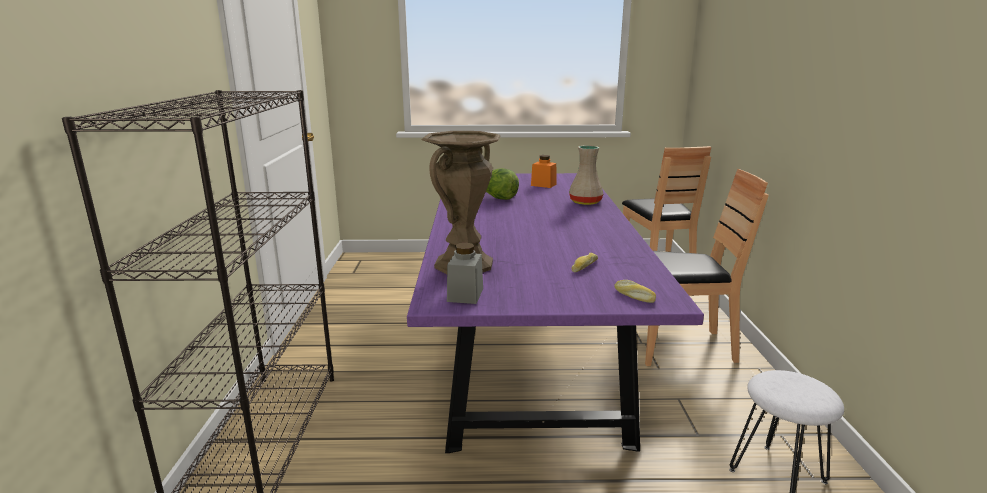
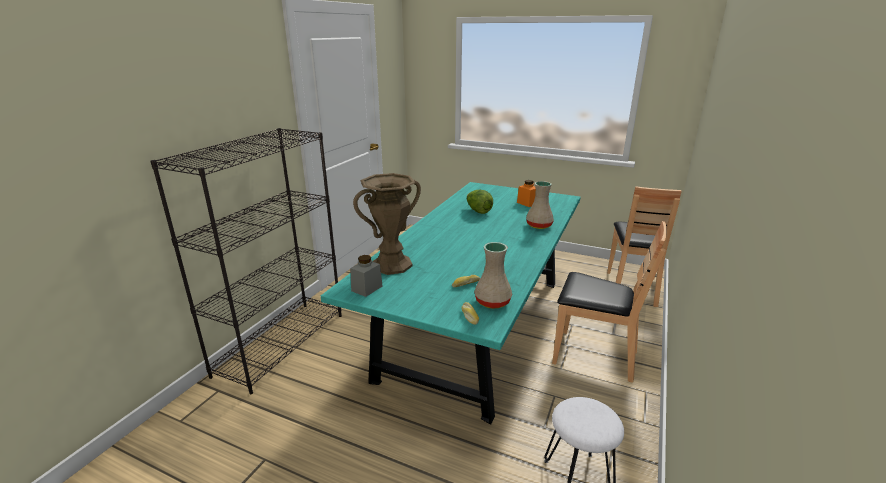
camera: 25 degrees right, 5 degrees up
purple dining table [407,173,704,453] -> turquoise dining table [321,182,580,424]
none -> beige vase [474,242,512,309]

